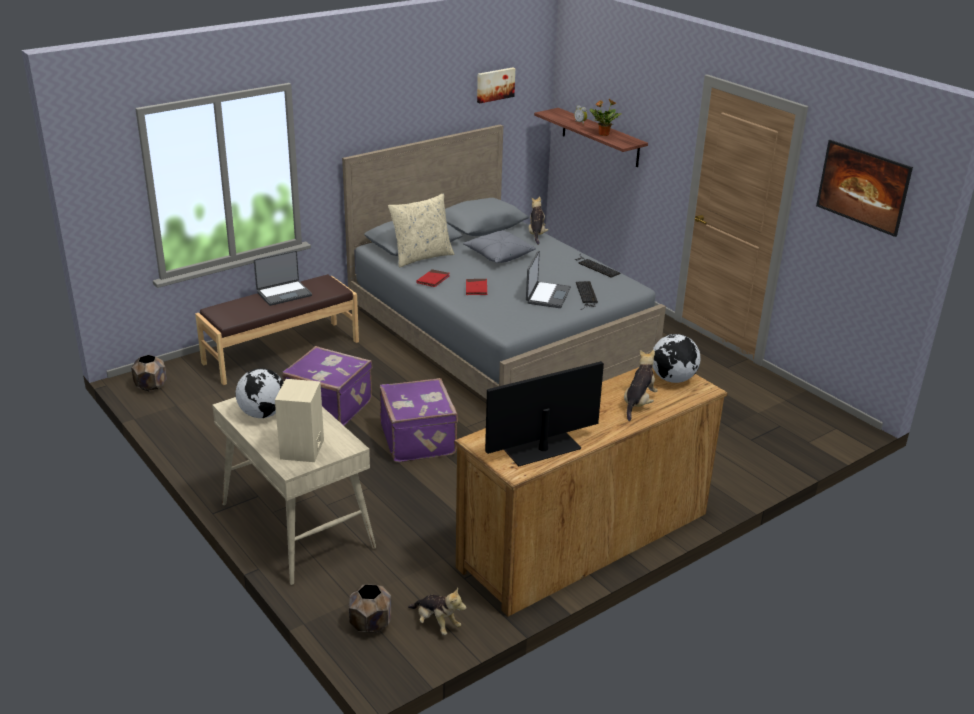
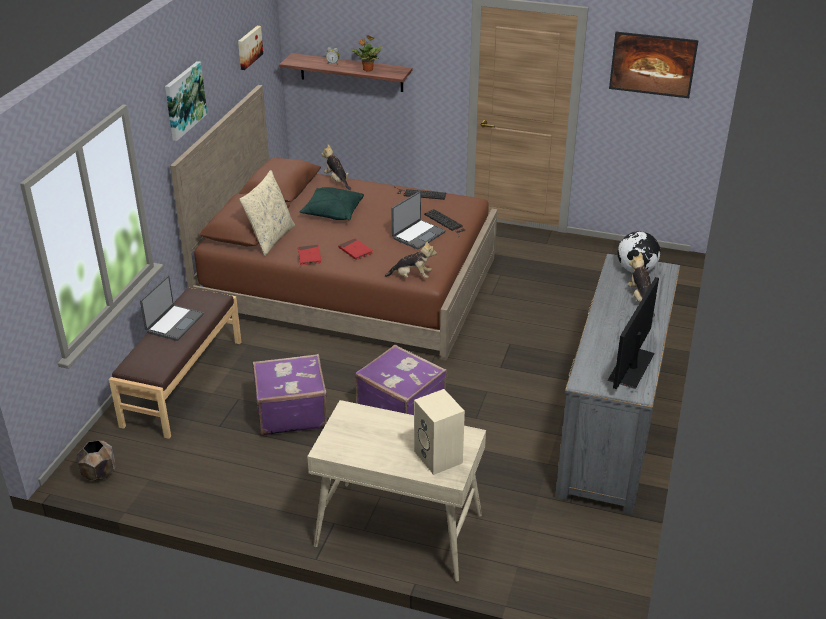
camera: 35 degrees left, 5 degrees up
globe [236,368,284,418] -> none
grey bed [342,124,666,399] -> brown bed [170,85,497,361]
brown planter [349,584,391,633] -> none
plush toy [408,588,466,635] -> plush toy moved to [385,240,437,278]
brown dresser [454,367,728,617] -> grey dresser [555,254,680,515]
grey pillow [463,231,536,263] -> green pillow [299,187,364,220]
laptop [526,251,571,308] -> laptop turned 60 degrees clockwise [391,191,446,250]
none -> picture [165,61,207,141]

